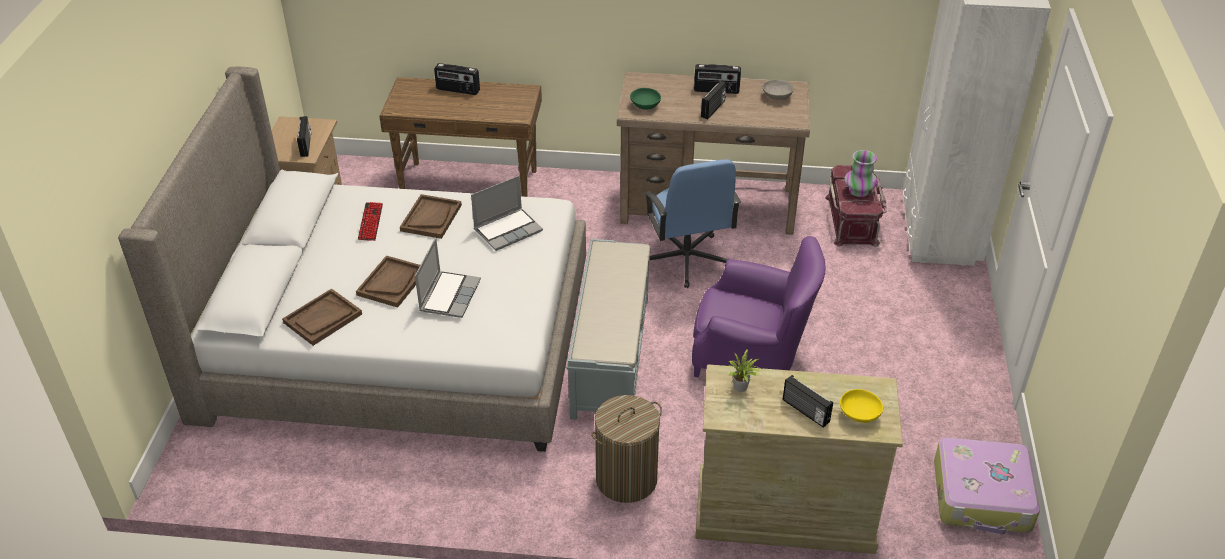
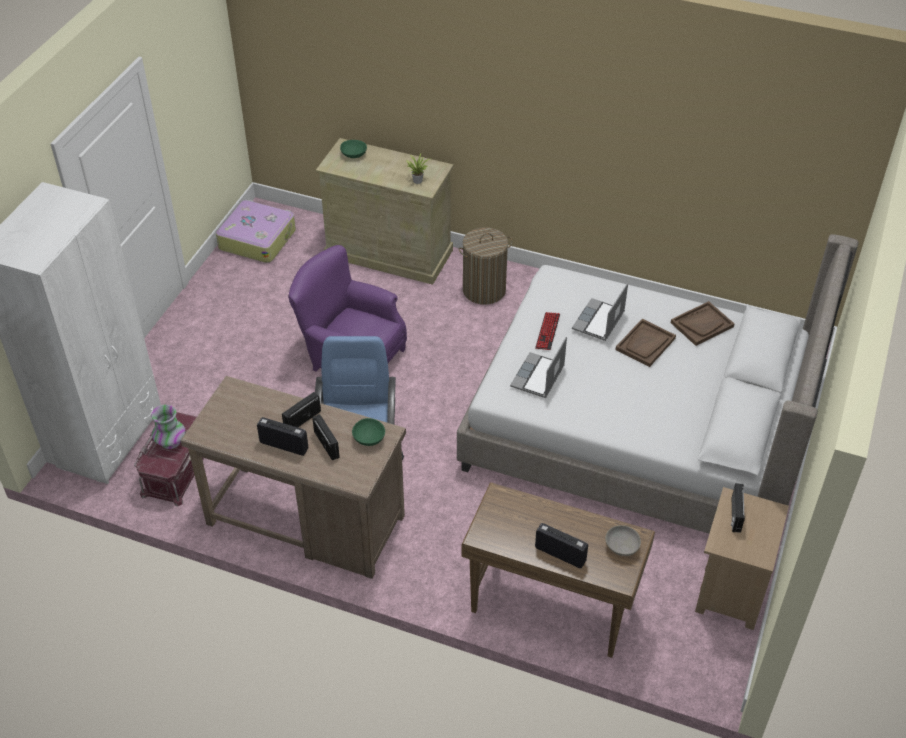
camera: 165 degrees left, 5 degrees up
keyboard [358,202,383,241] -> keyboard moved to [535,312,560,350]
brown tray [400,194,462,239] -> none
laptop [471,176,543,251] -> laptop turned 45 degrees counterclockwise [510,337,567,398]
grey bench [567,239,651,420] -> none
grey bowl [763,80,794,100] -> grey bowl moved to [605,525,641,556]
radio [783,375,833,428] -> radio moved to [312,414,340,460]
yellow bowl [840,389,883,423] -> green bowl [340,140,367,158]

